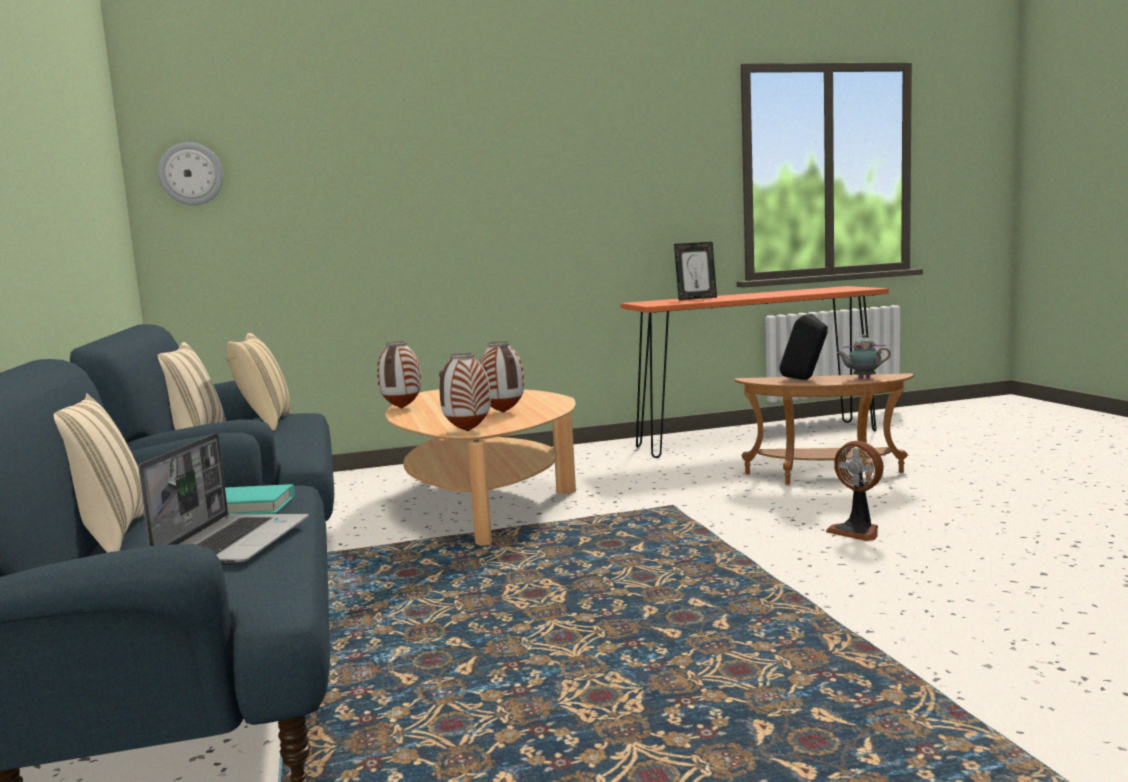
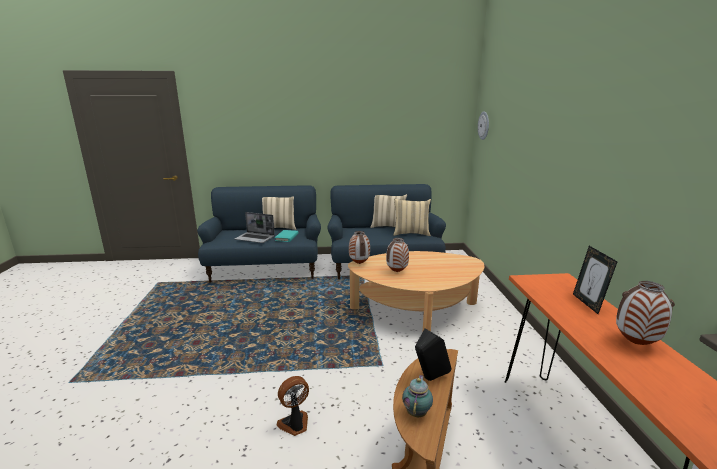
camera: 100 degrees right, 10 degrees up
vase [377,341,421,408] -> vase moved to [616,281,675,345]

